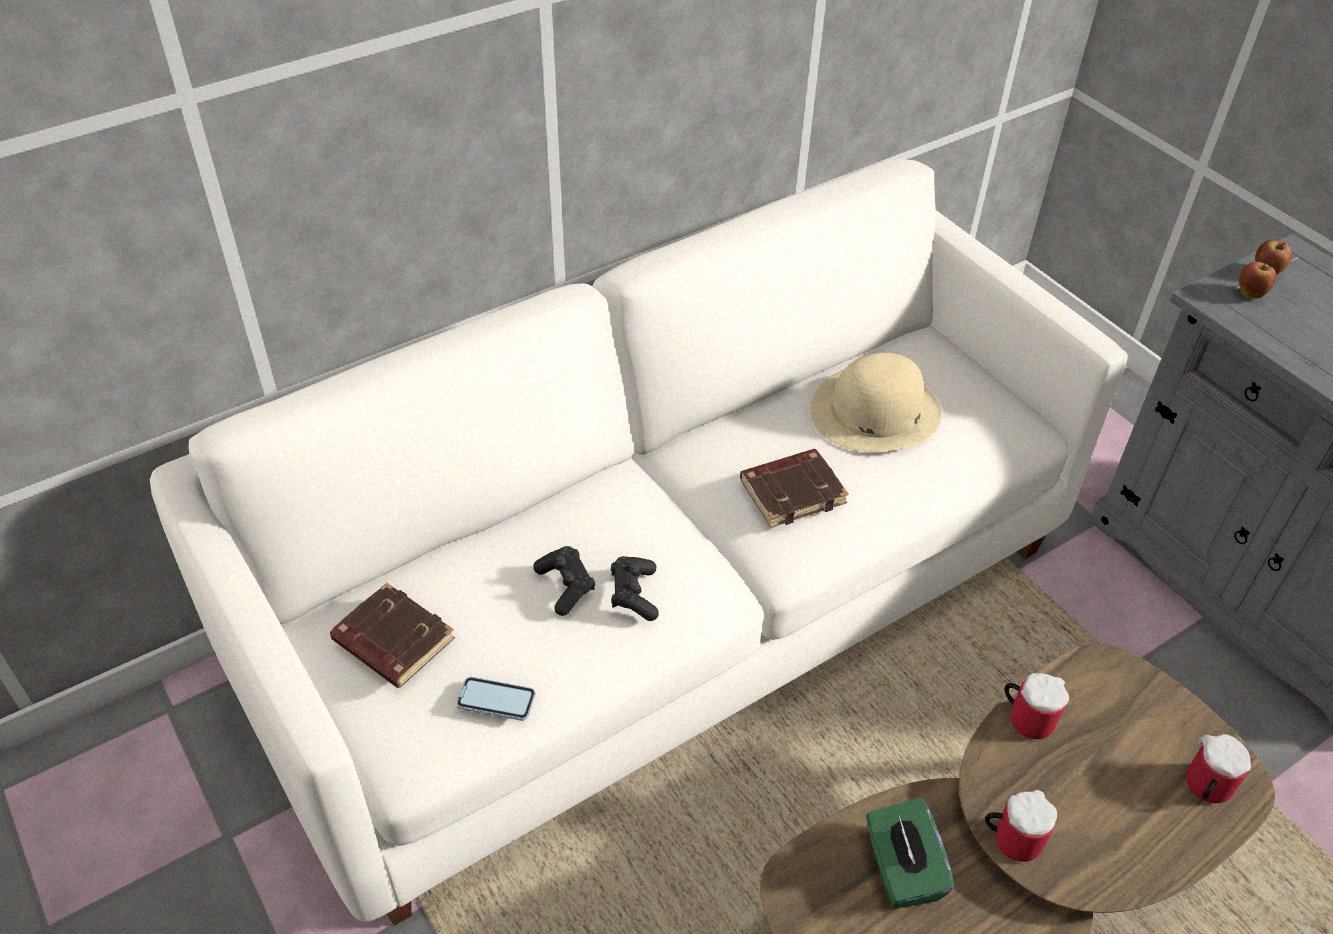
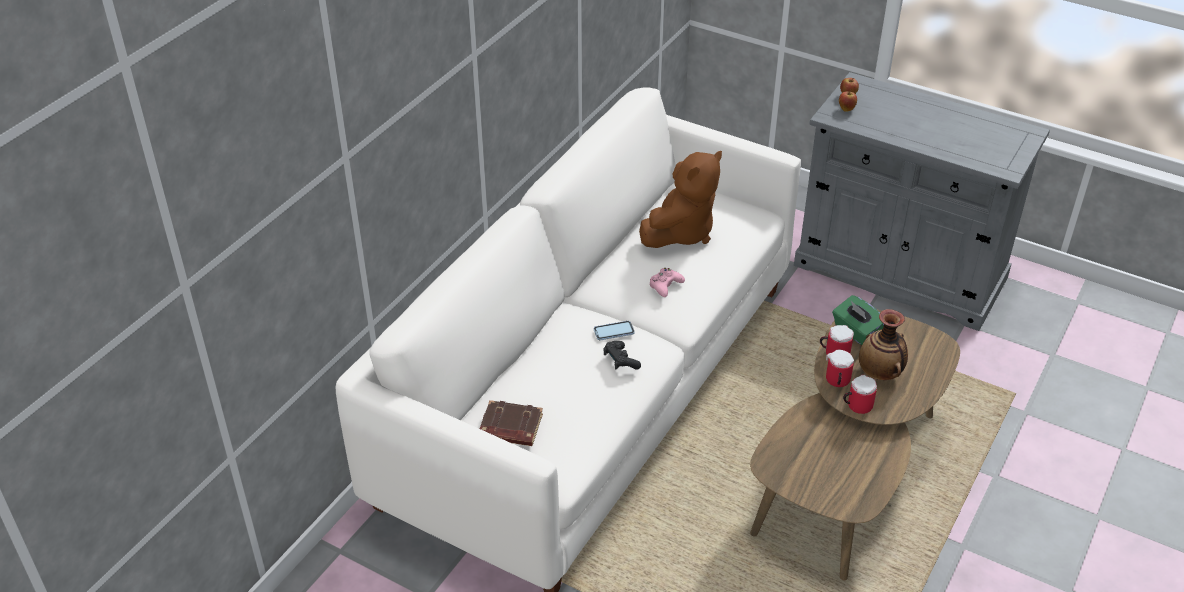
camera: 25 degrees left, 5 degrees down
phone [457,677,535,721] -> phone moved to [594,321,635,340]
black game controller [533,546,595,616] -> none
brown book [740,449,849,528] -> pink game controller [649,268,685,297]
beige hat [810,353,941,452] -> brown plush toy [639,151,722,248]
green tissue box [866,798,954,908] -> green tissue box moved to [832,295,884,345]
mug [1186,734,1251,803] -> mug moved to [826,350,854,387]
none -> vase [859,309,908,380]

